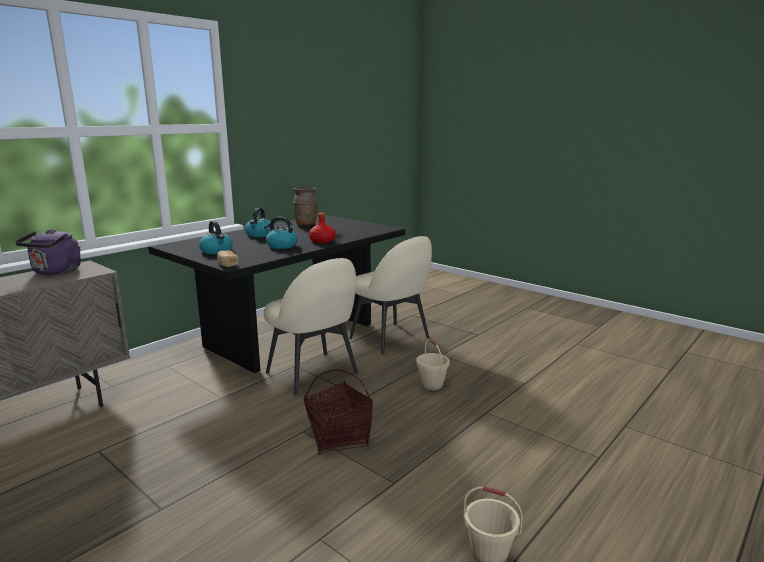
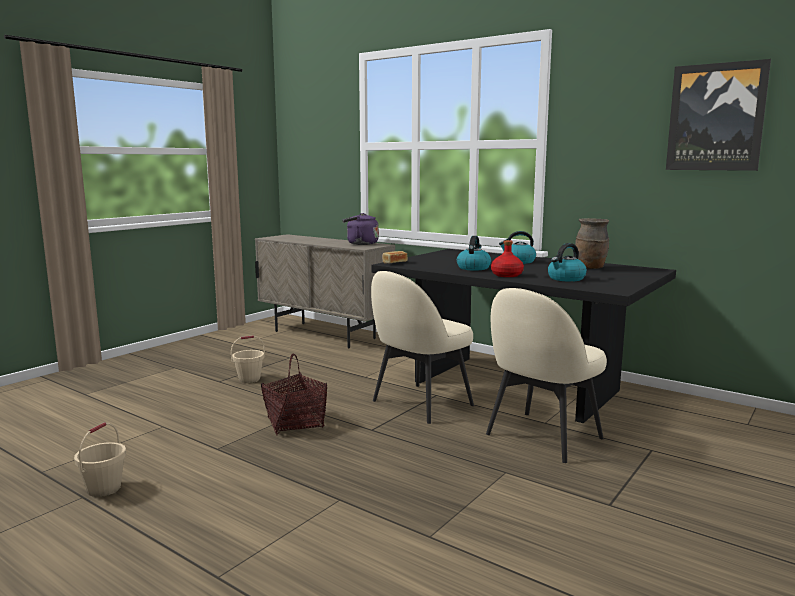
camera: 85 degrees right, 5 degrees down
kettle [199,221,233,254] -> kettle moved to [548,243,587,282]
beige bucket [416,339,450,390] -> beige bucket moved to [231,335,265,383]
none -> picture [666,59,771,171]

